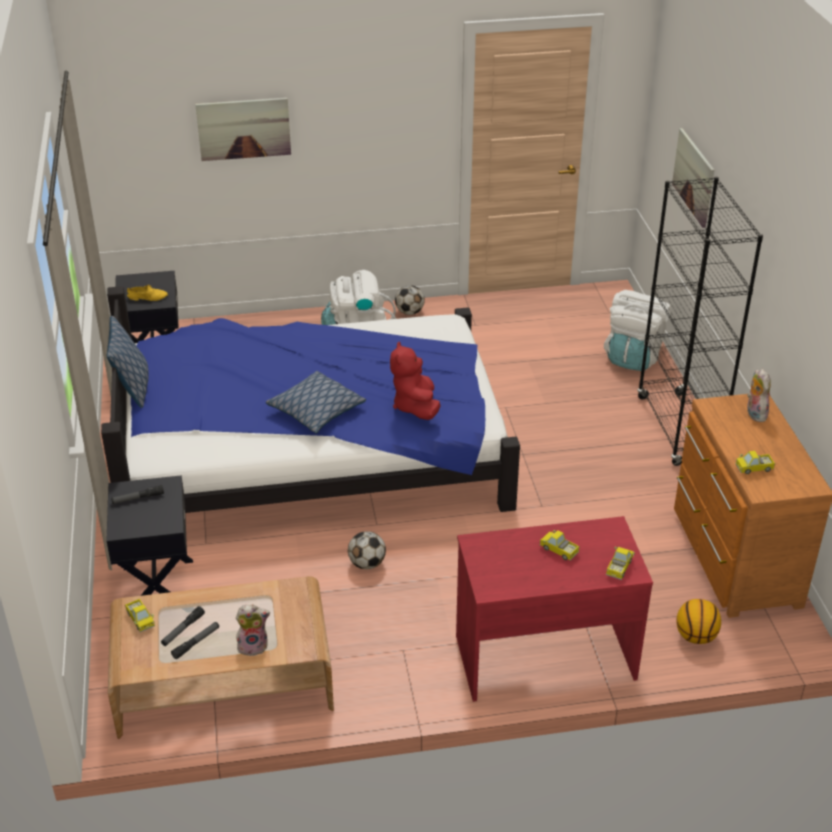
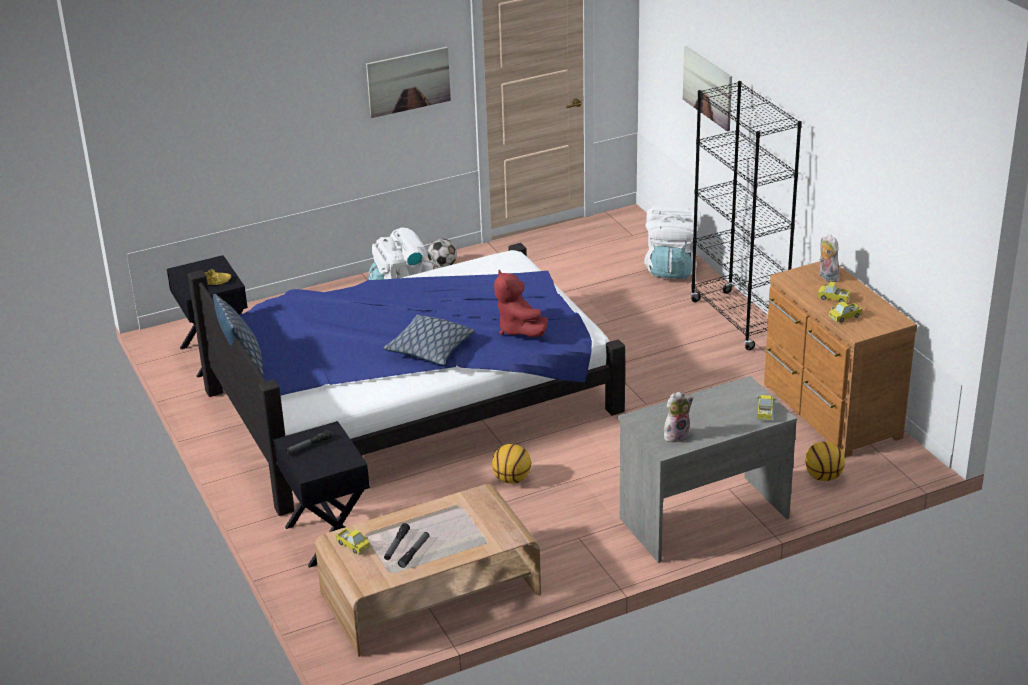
camera: 15 degrees left, 5 degrees down
picture [195,98,291,161] -> picture moved to [366,47,451,118]
plush toy [236,604,270,656] -> plush toy moved to [664,391,693,442]
football [348,531,386,569] -> basketball [492,444,531,484]
red desk [456,516,653,702] -> grey desk [617,376,797,563]
toy truck [540,530,580,561] -> toy truck moved to [817,282,851,303]

